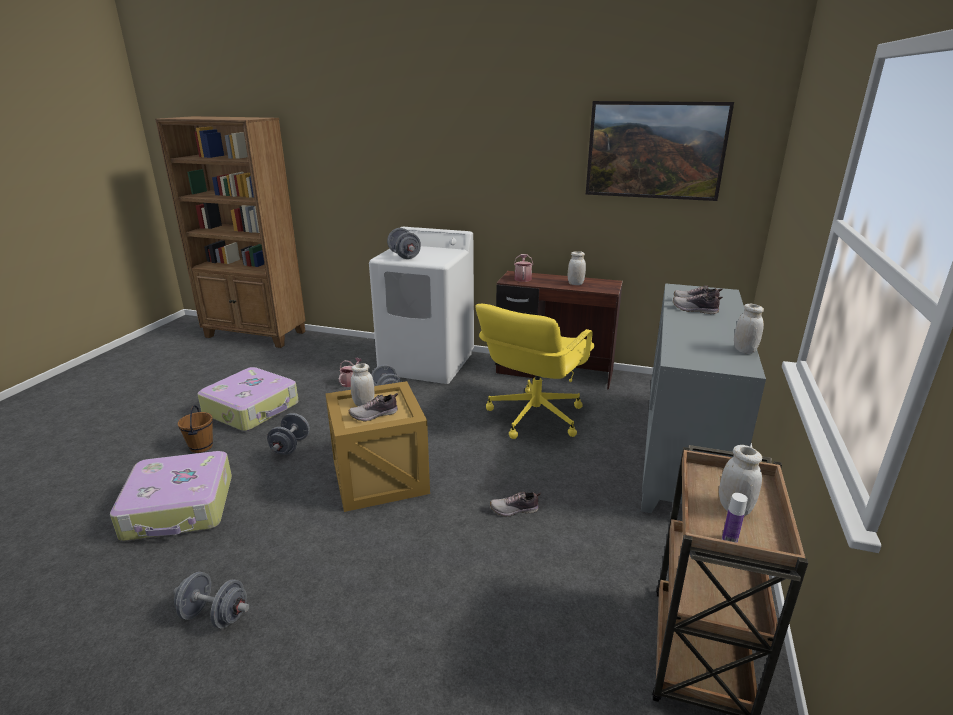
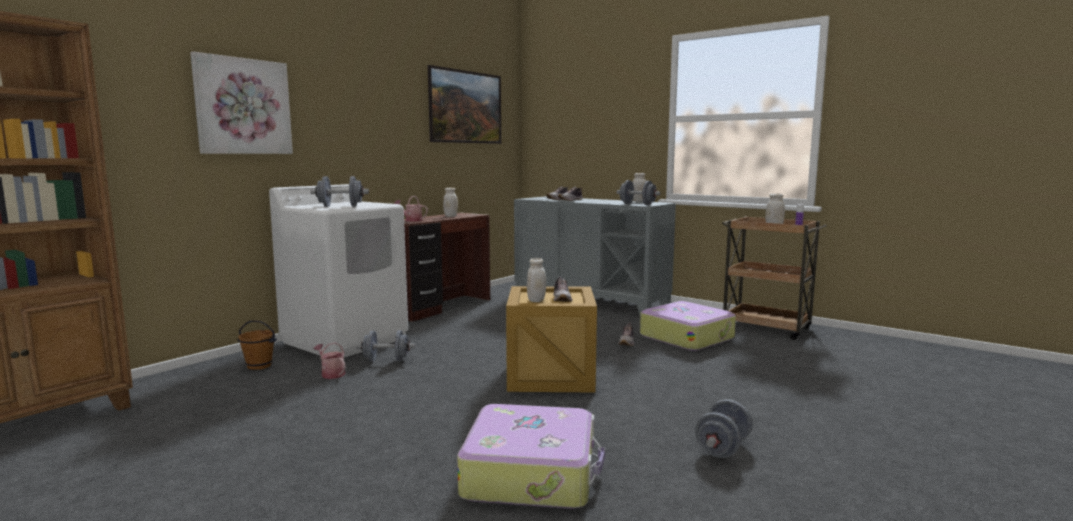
camera: 70 degrees left, 15 degrees down
brown bucket [178,405,213,453] -> brown bucket moved to [238,320,277,370]
suitcase [197,367,299,431] -> suitcase moved to [640,301,736,351]
grey dumbbell [267,413,310,455] -> grey dumbbell moved to [617,180,660,205]
yellow office chair [475,304,595,439] -> none
none -> picture [190,52,293,154]

